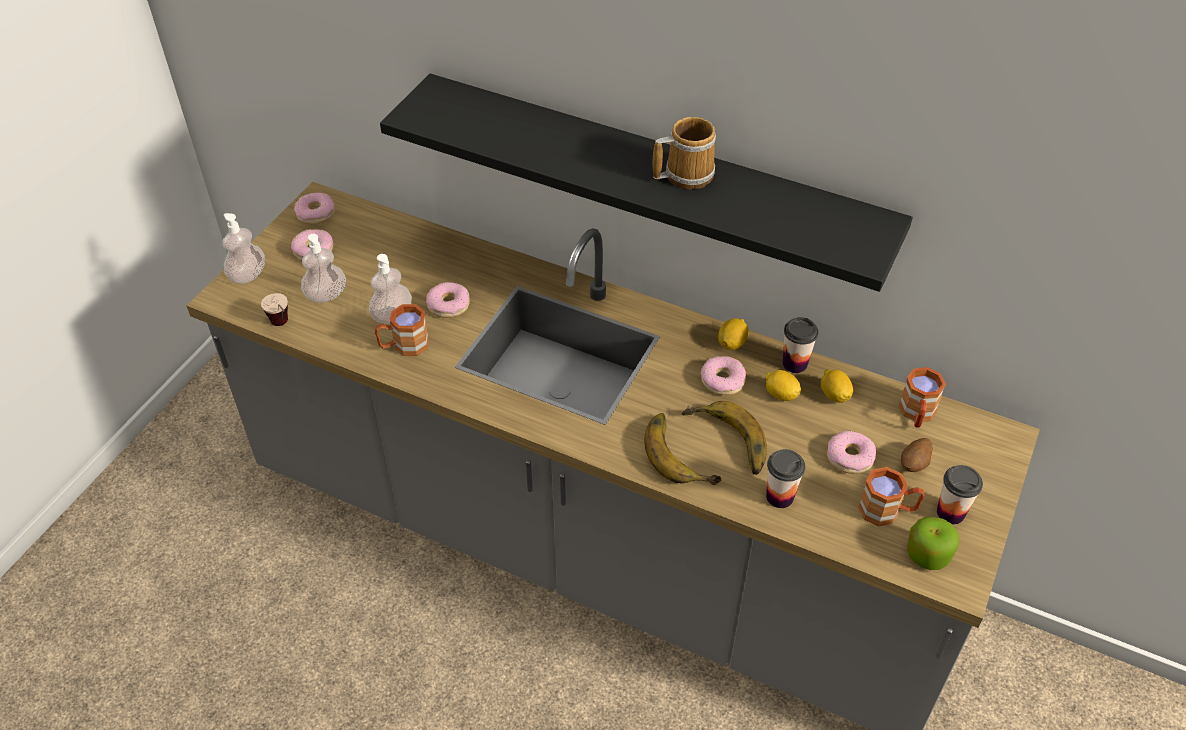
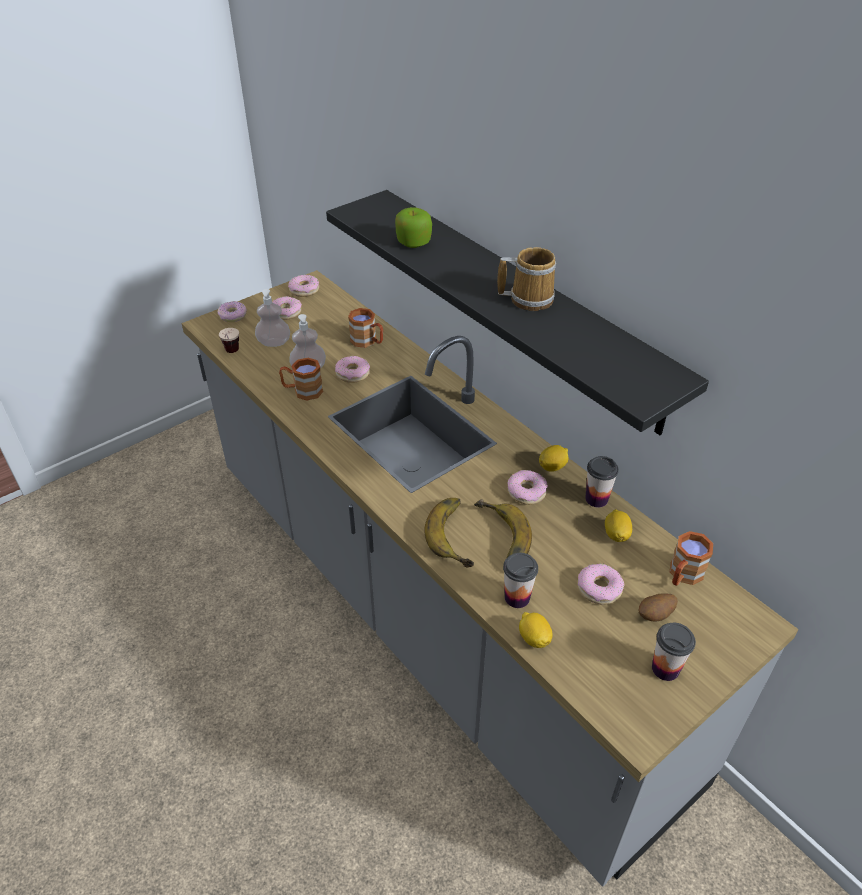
camera: 25 degrees right, 5 degrees down
soap dispenser [222,213,265,284] -> donut [218,301,247,322]
lemon [765,370,801,401] -> lemon moved to [519,612,553,648]
brown mug [858,467,925,526] -> brown mug moved to [348,308,383,348]
apple [907,517,959,570] -> apple moved to [395,207,432,248]

